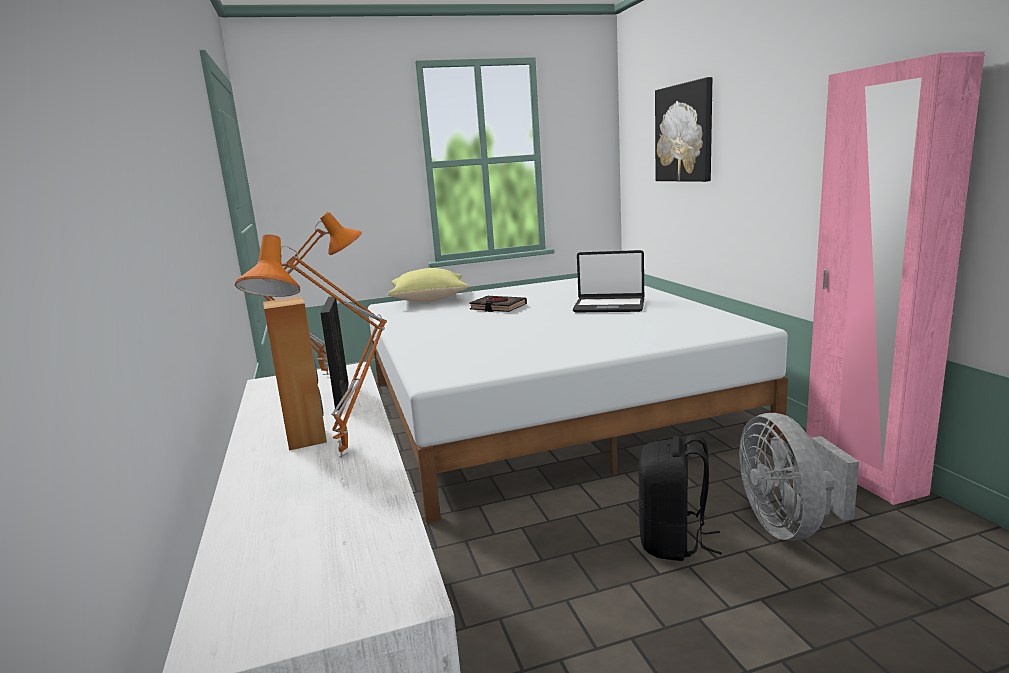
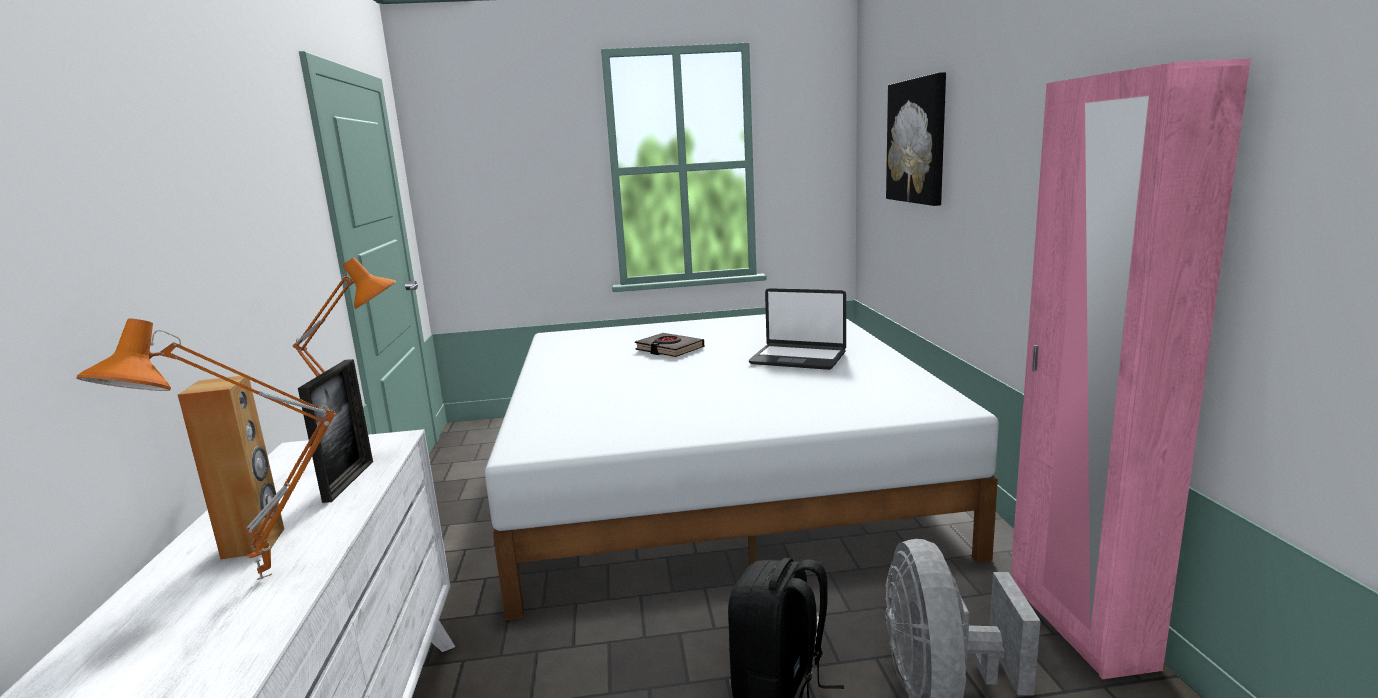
camera: 10 degrees right, 0 degrees up
yellow pillow [388,268,470,302] -> none

